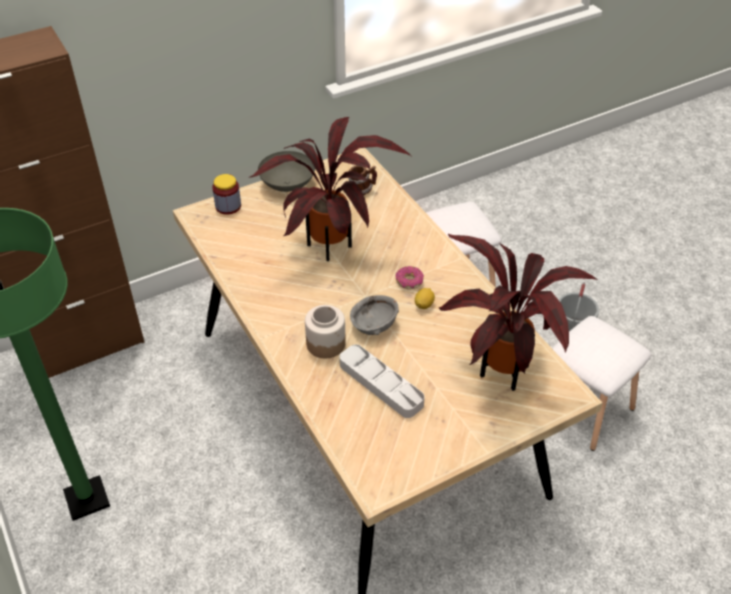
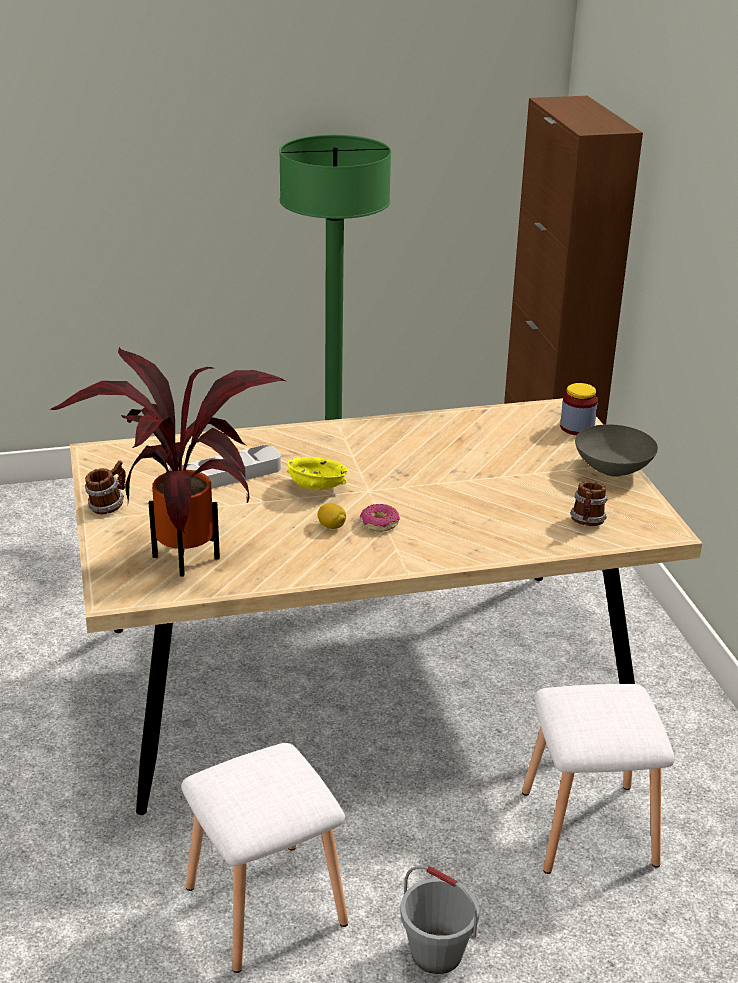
camera: 105 degrees right, 15 degrees down
potted plant [249,117,411,261] -> none
jar [305,305,346,358] -> none
grey bowl [350,295,399,335] -> yellow bowl [287,457,348,490]
none -> mug [85,461,126,515]

